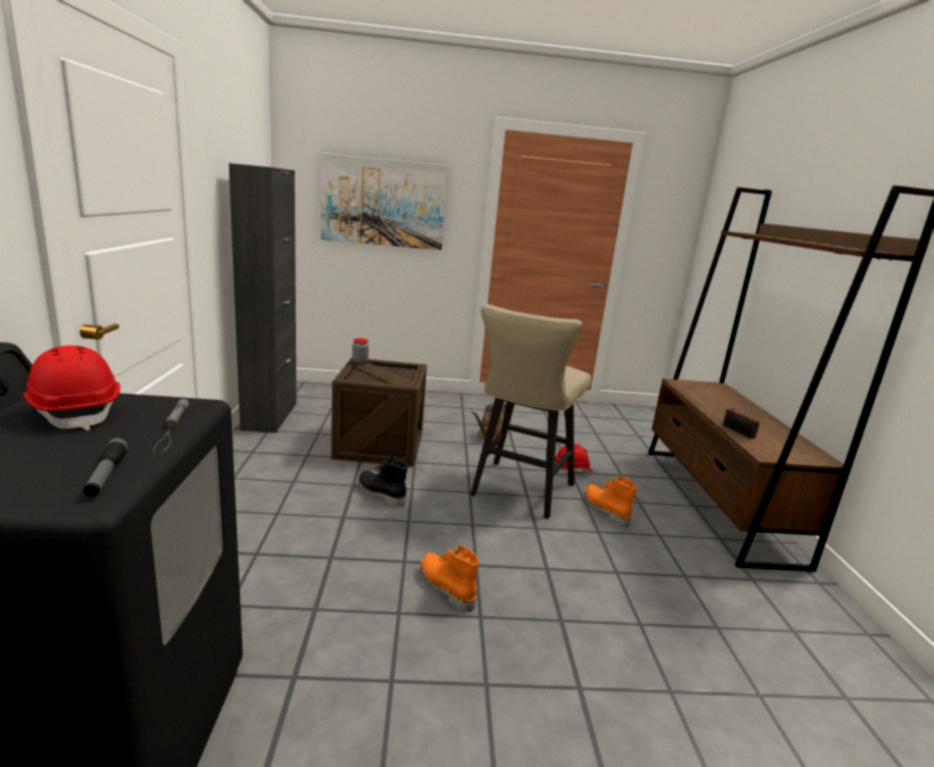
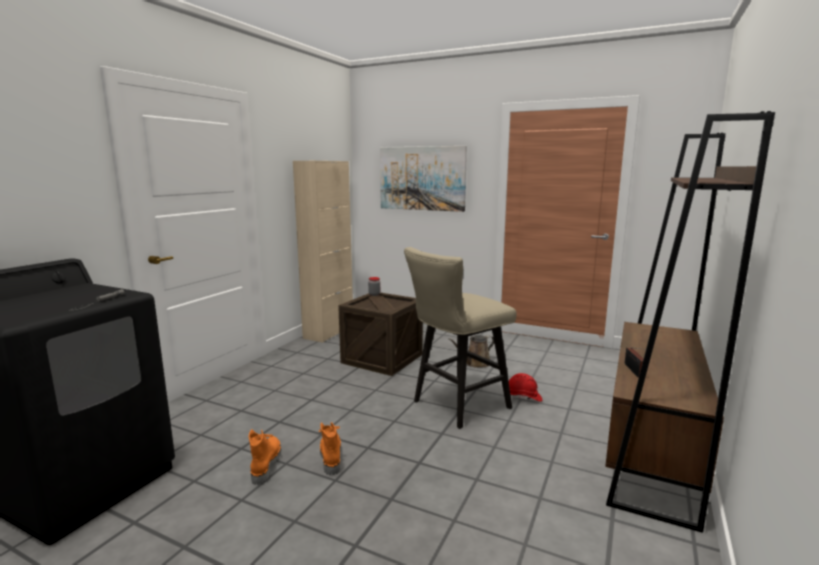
camera: 30 degrees right, 5 degrees down
red hard hat [23,345,120,431] -> none
flashlight [83,437,129,497] -> none
black cabinet [229,163,296,433] -> beige cabinet [293,161,353,343]
black boot [358,457,408,507] -> none
orange boot [584,475,637,527] -> orange boot moved to [248,429,281,485]

